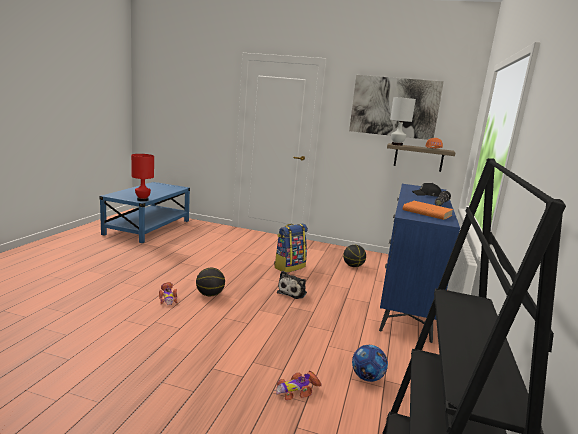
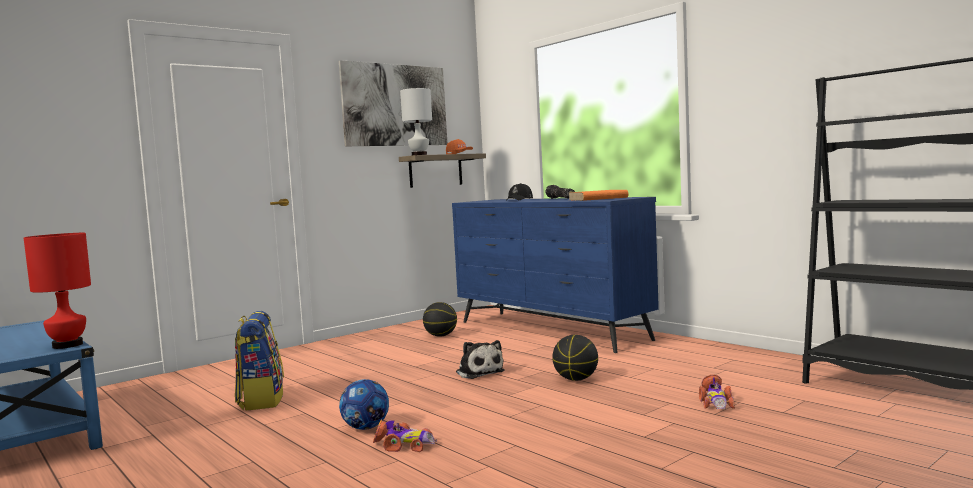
camera: 55 degrees left, 10 degrees down
basketball [196,268,225,296] -> basketball moved to [552,335,598,381]
backpack [274,224,308,273] -> backpack moved to [235,311,284,410]
football [352,345,388,382] -> football moved to [339,379,389,430]

